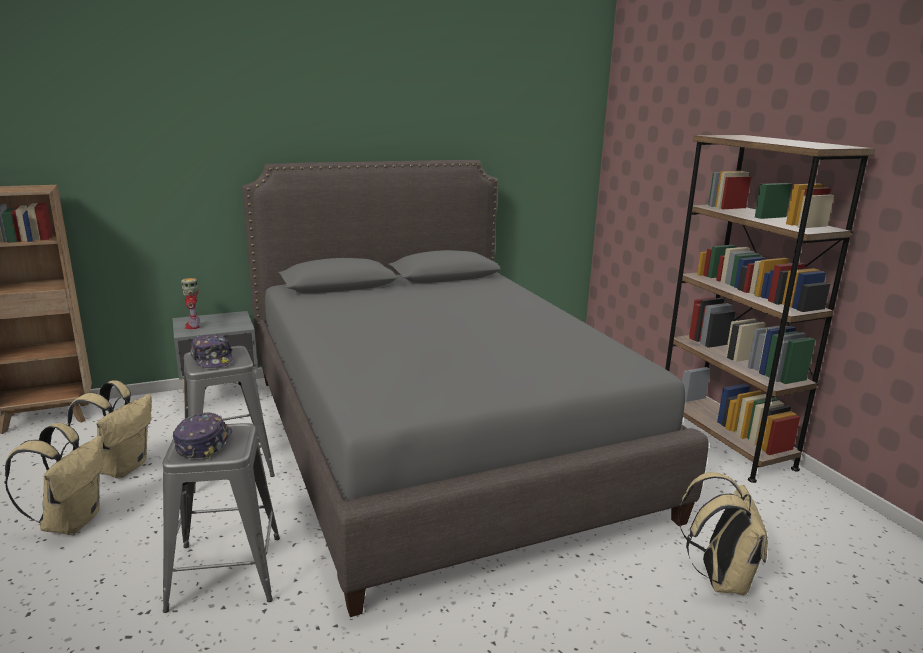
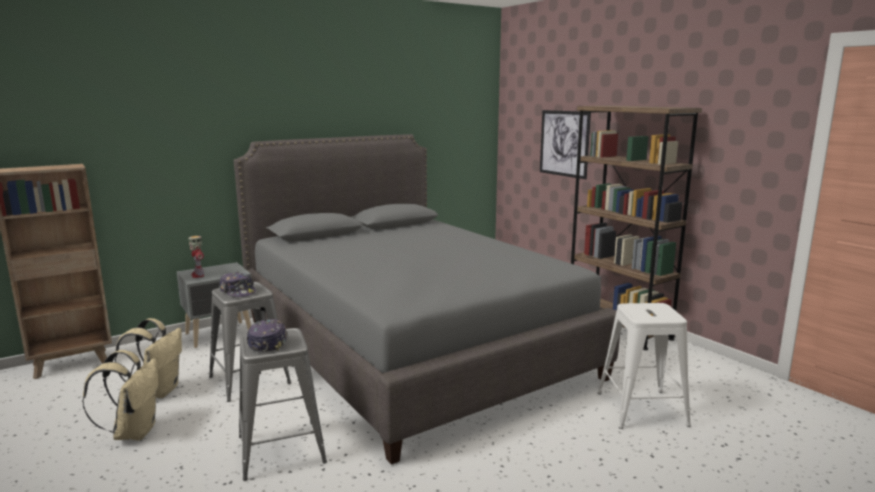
camera: 10 degrees left, 5 degrees down
beige backpack [677,472,768,596] -> white stool [598,303,691,429]
none -> picture [540,110,591,179]

